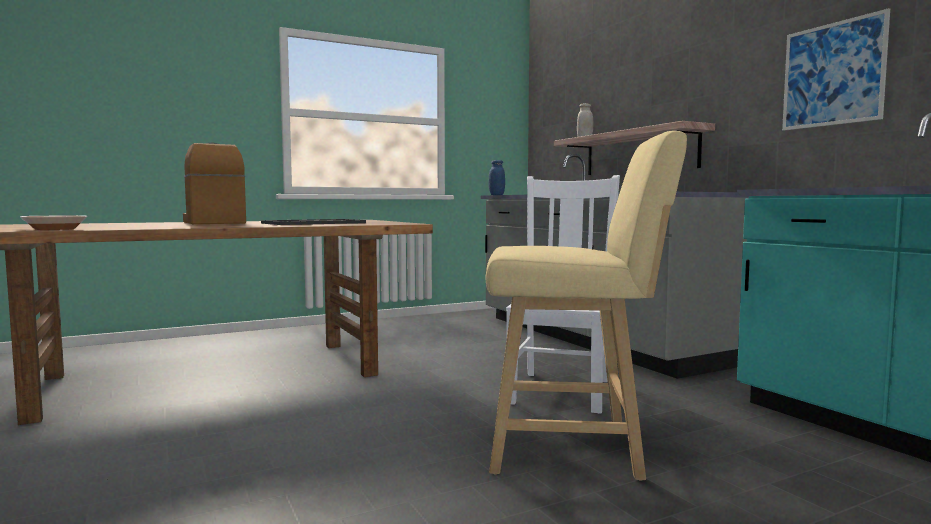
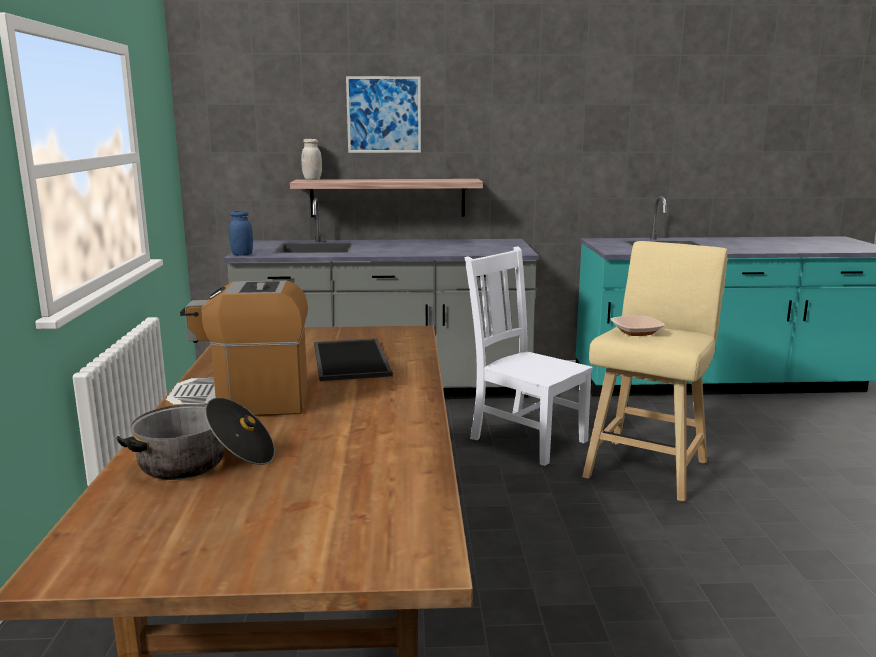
camera: 65 degrees left, 10 degrees up
bowl [20,215,87,230] -> bowl moved to [611,315,665,336]
picture [782,8,890,131] -> picture moved to [346,76,421,153]
none -> cooking pot [117,397,275,480]

